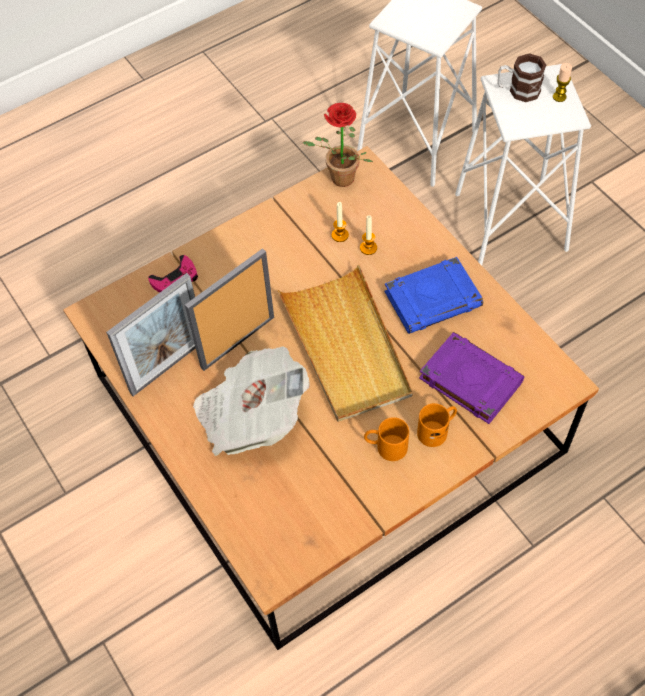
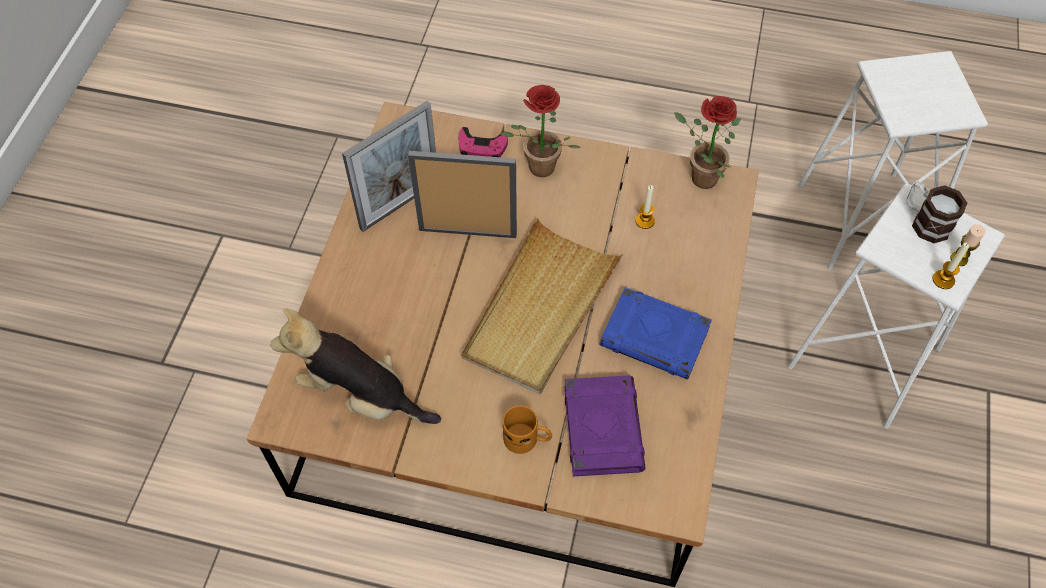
camera: 45 degrees right, 0 degrees up
picture frame [106,273,196,396] -> picture frame turned 45 degrees counterclockwise [342,101,436,232]
newspaper [193,346,310,456] -> none
candle [360,215,377,255] -> candle moved to [932,243,969,289]
orange mug [364,417,409,461] -> none
none -> plush toy [270,308,441,424]
none -> potted plant [500,85,580,177]

